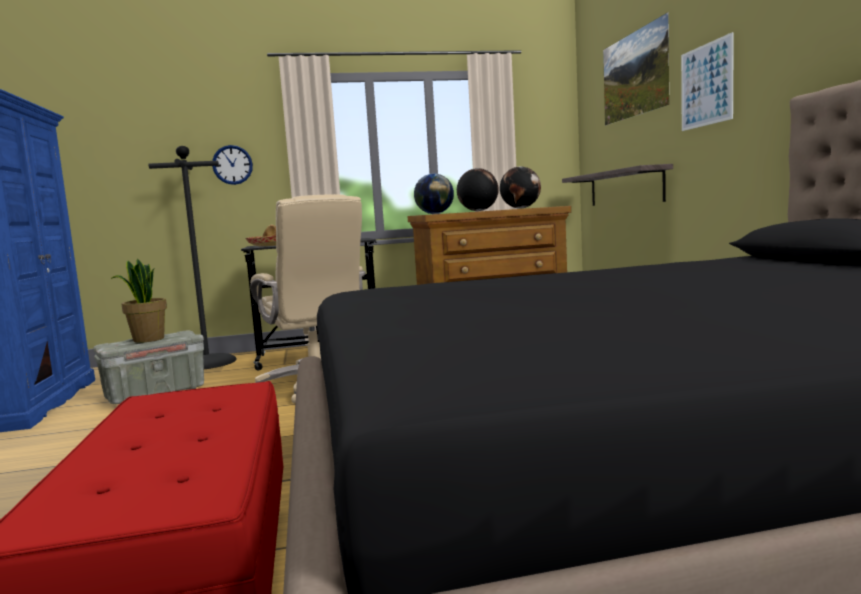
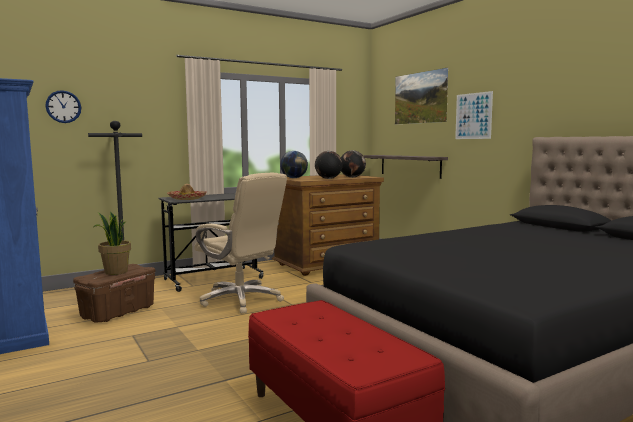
camera: 20 degrees left, 0 degrees up
grey storage box [93,331,204,404] -> brown storage box [73,264,155,323]
wall clock [212,145,253,185] -> wall clock moved to [45,90,81,123]

